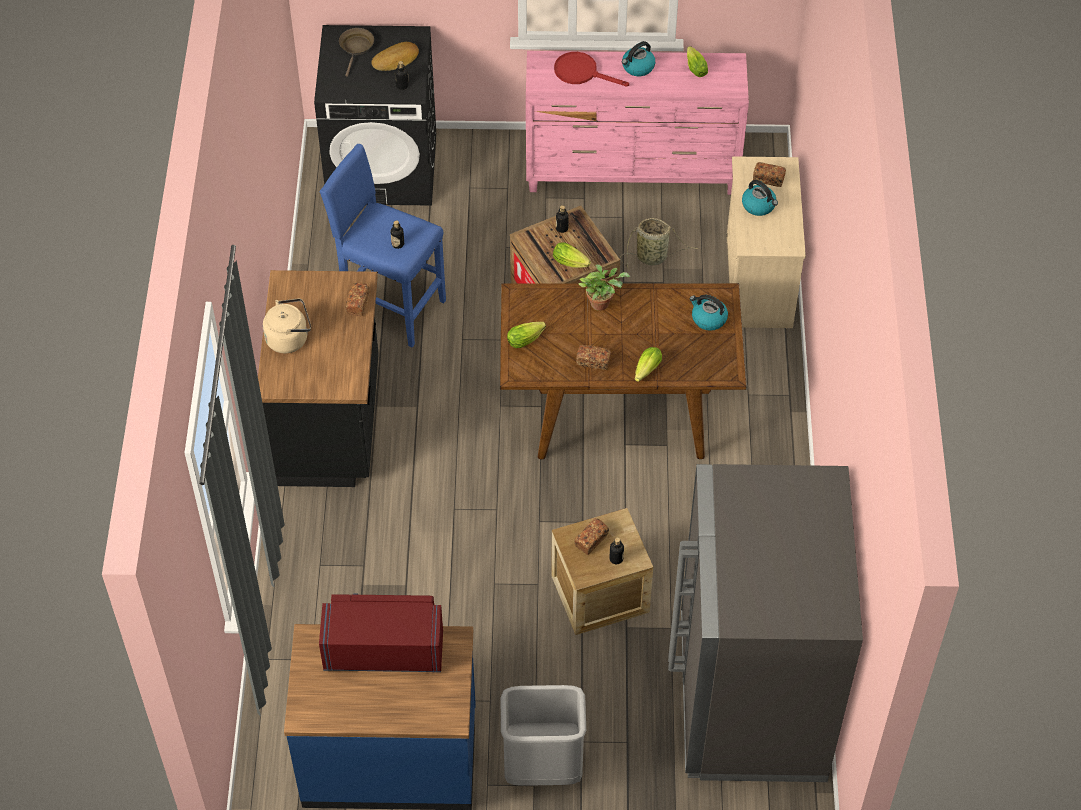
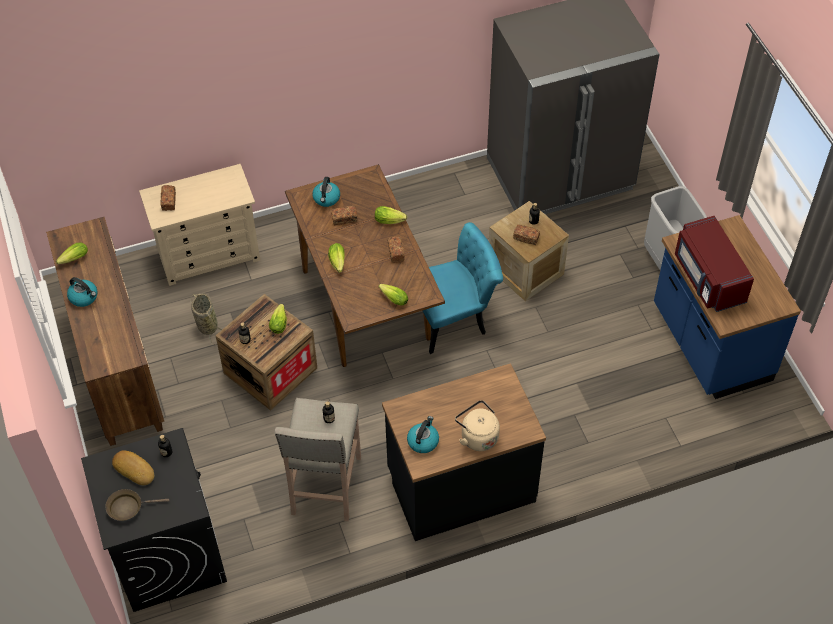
camera: 110 degrees left, 0 degrees up
blue stool [319,144,446,348] -> beige stool [275,398,361,521]
bread [346,283,370,316] -> bread moved to [331,206,357,225]
pink dresser [526,51,749,195] -> brown dresser [46,217,164,446]
red frying pan [554,52,629,87] -> none
potted plant [578,264,630,311] -> lettuce [328,243,345,273]
kettle [742,180,778,216] -> kettle moved to [407,416,439,453]
none -> turquoise chair [423,222,503,354]

